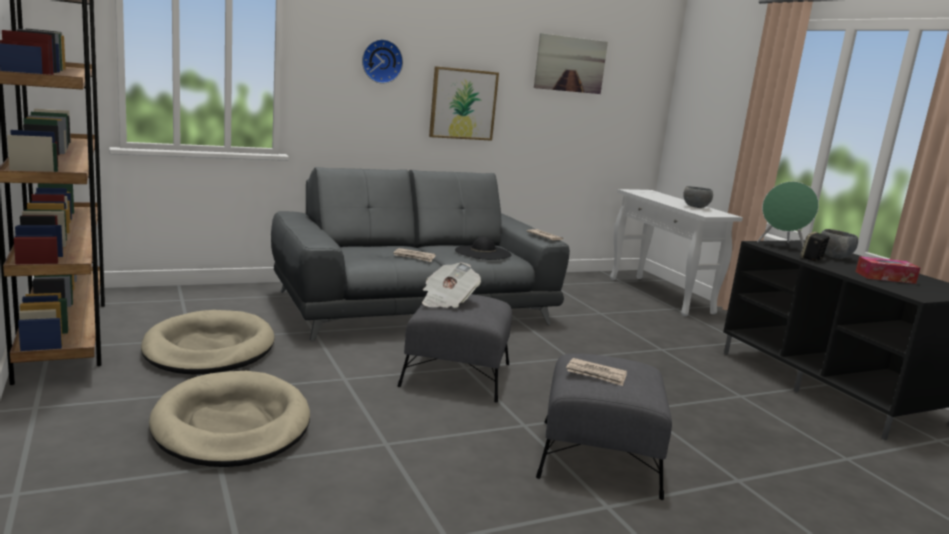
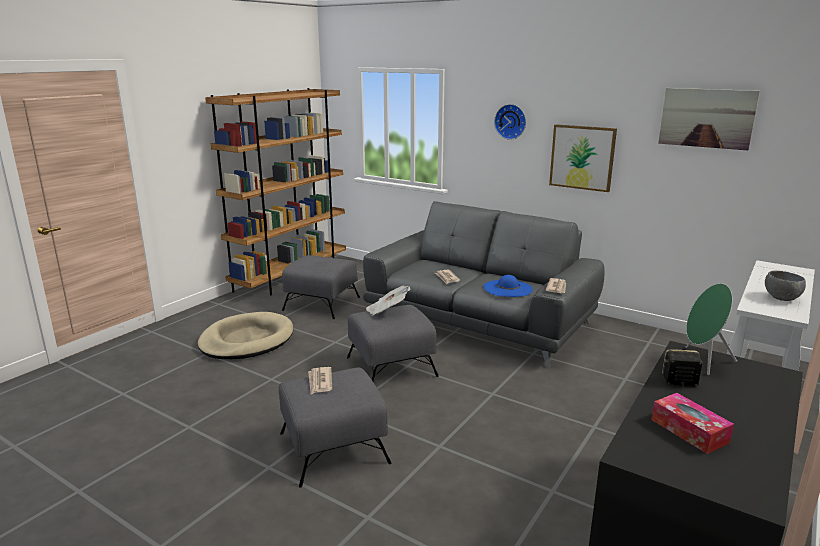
camera: 60 degrees right, 5 degrees up
beige dog bed [141,310,275,375] -> grey ottoman [282,255,360,319]
black hat [455,236,511,260] -> blue hat [483,275,533,297]
grey bowl [821,229,858,259] -> none

